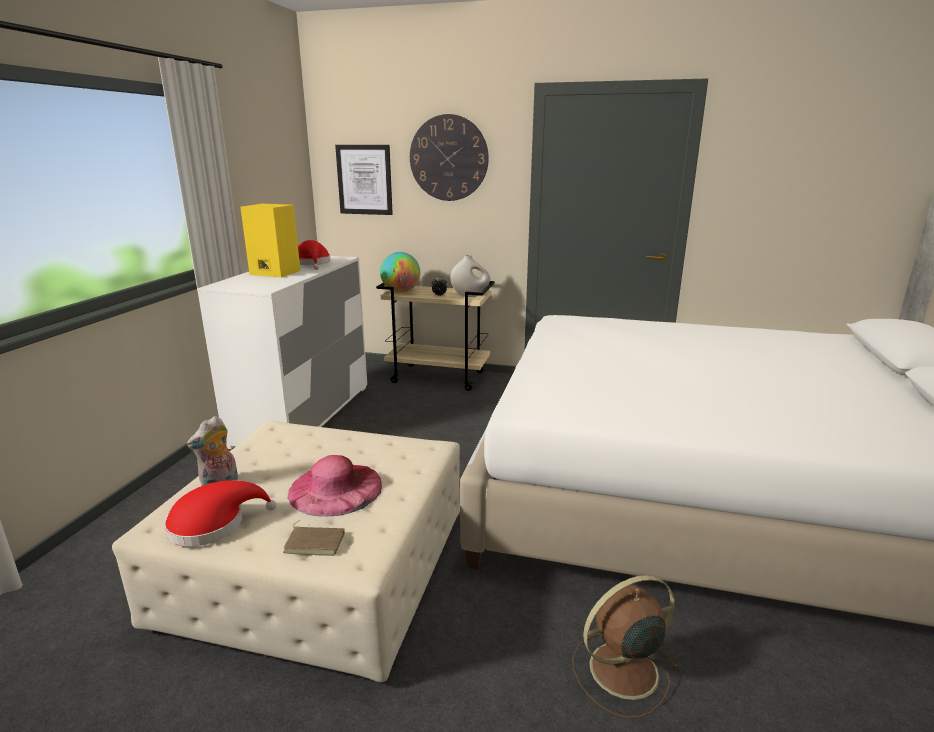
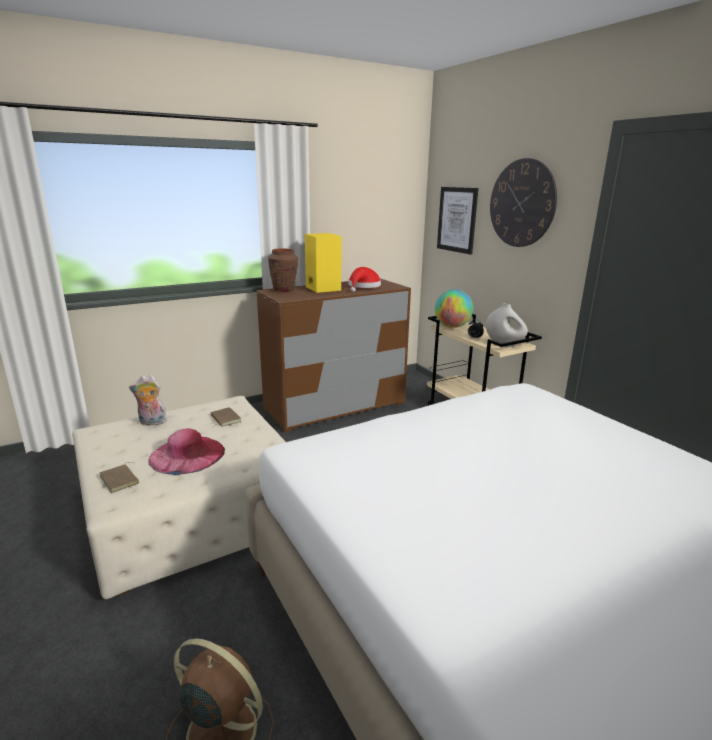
camera: 45 degrees right, 0 degrees up
red hat [164,480,276,547] -> none
white dresser [198,256,367,449] -> brown dresser [257,278,411,432]
none -> brown book [211,407,241,427]
none -> brown vase [268,248,298,292]

